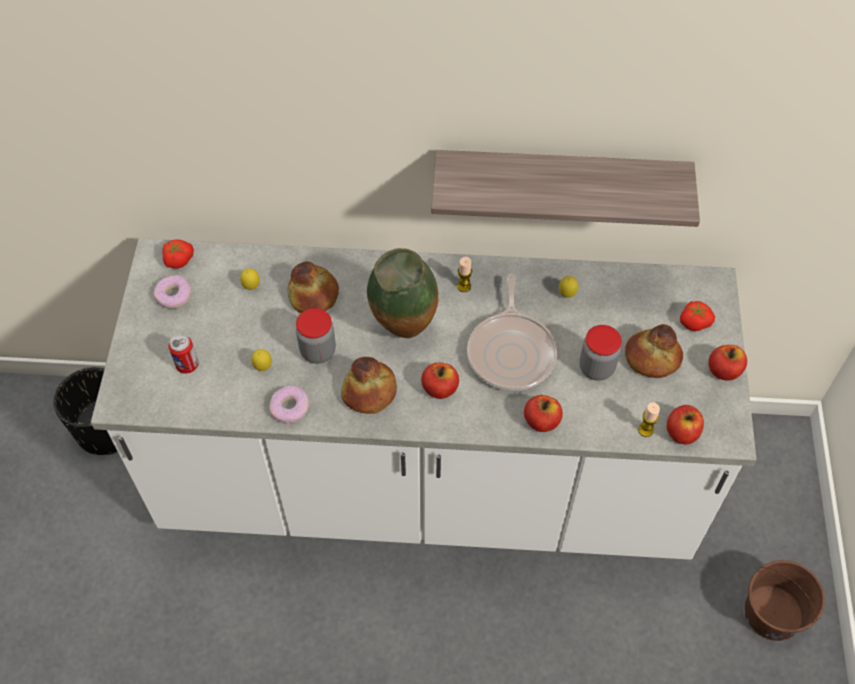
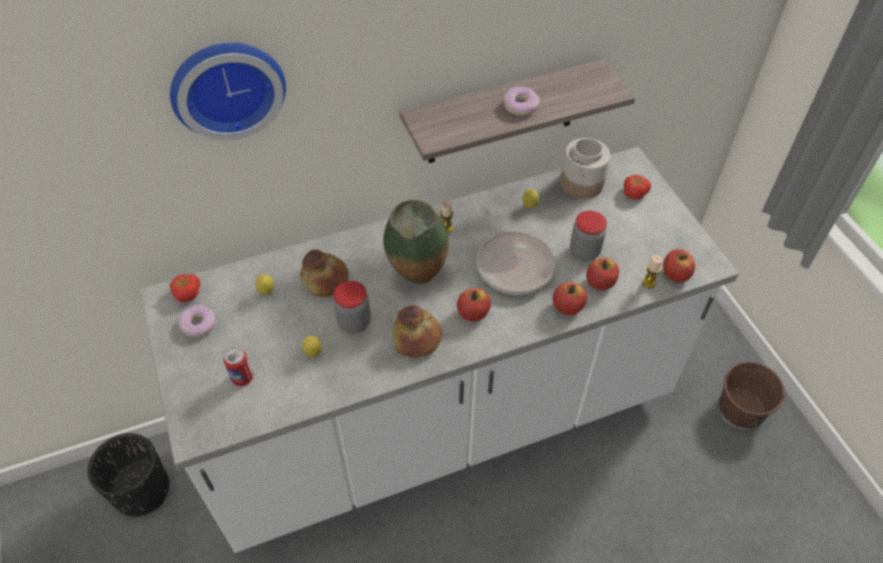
camera: 25 degrees left, 5 degrees down
donut [269,385,310,423] -> donut moved to [504,87,540,116]
bread [625,324,683,378] -> none
apple [708,345,747,381] -> apple moved to [586,257,619,290]
none -> wall clock [170,43,286,141]
none -> jar [560,138,610,199]

